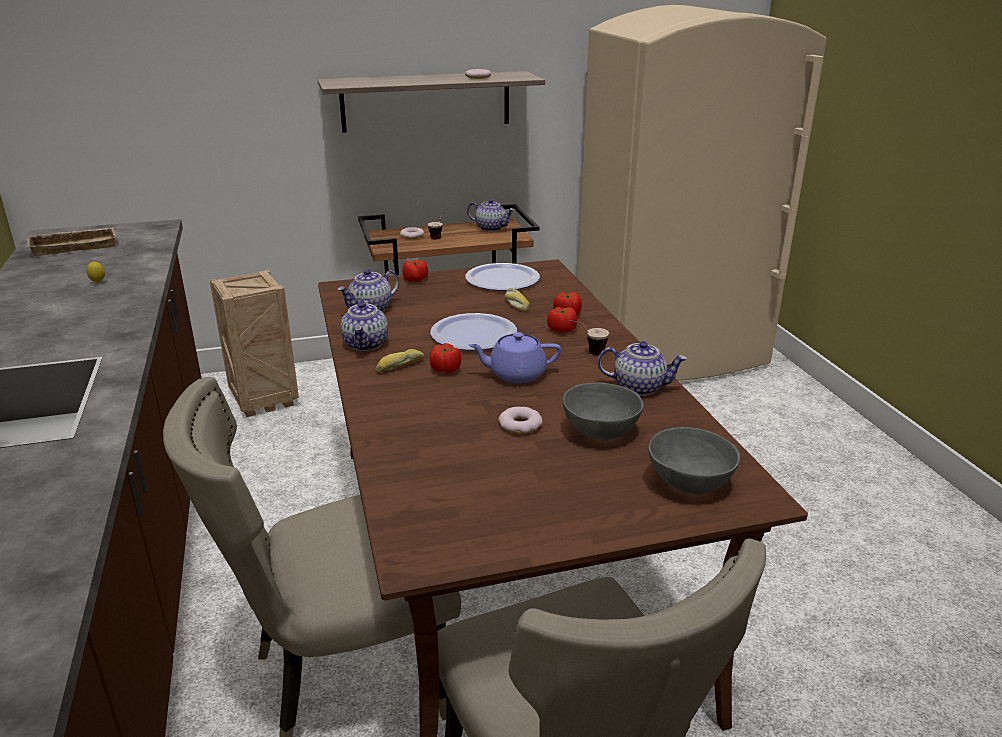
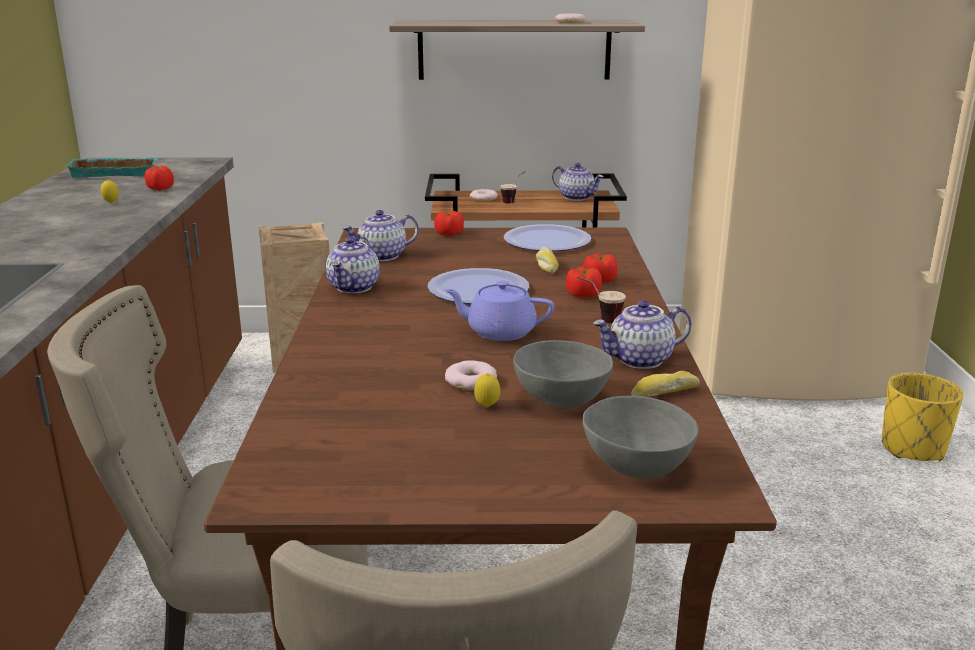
camera: 15 degrees right, 5 degrees down
beige tray [26,227,116,256] -> turquoise tray [67,158,158,178]
bread [376,349,424,372] -> bread moved to [631,371,700,397]
tomato [430,343,461,374] -> tomato moved to [145,166,174,191]
teapot [598,341,687,396] -> teapot turned 135 degrees clockwise [593,300,691,369]
none -> lemon [474,373,500,407]
none -> yellow planter [882,373,963,461]

